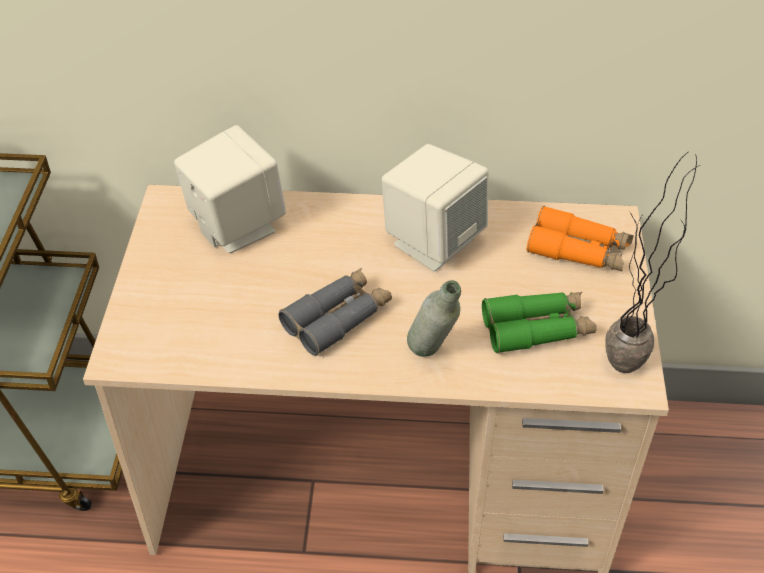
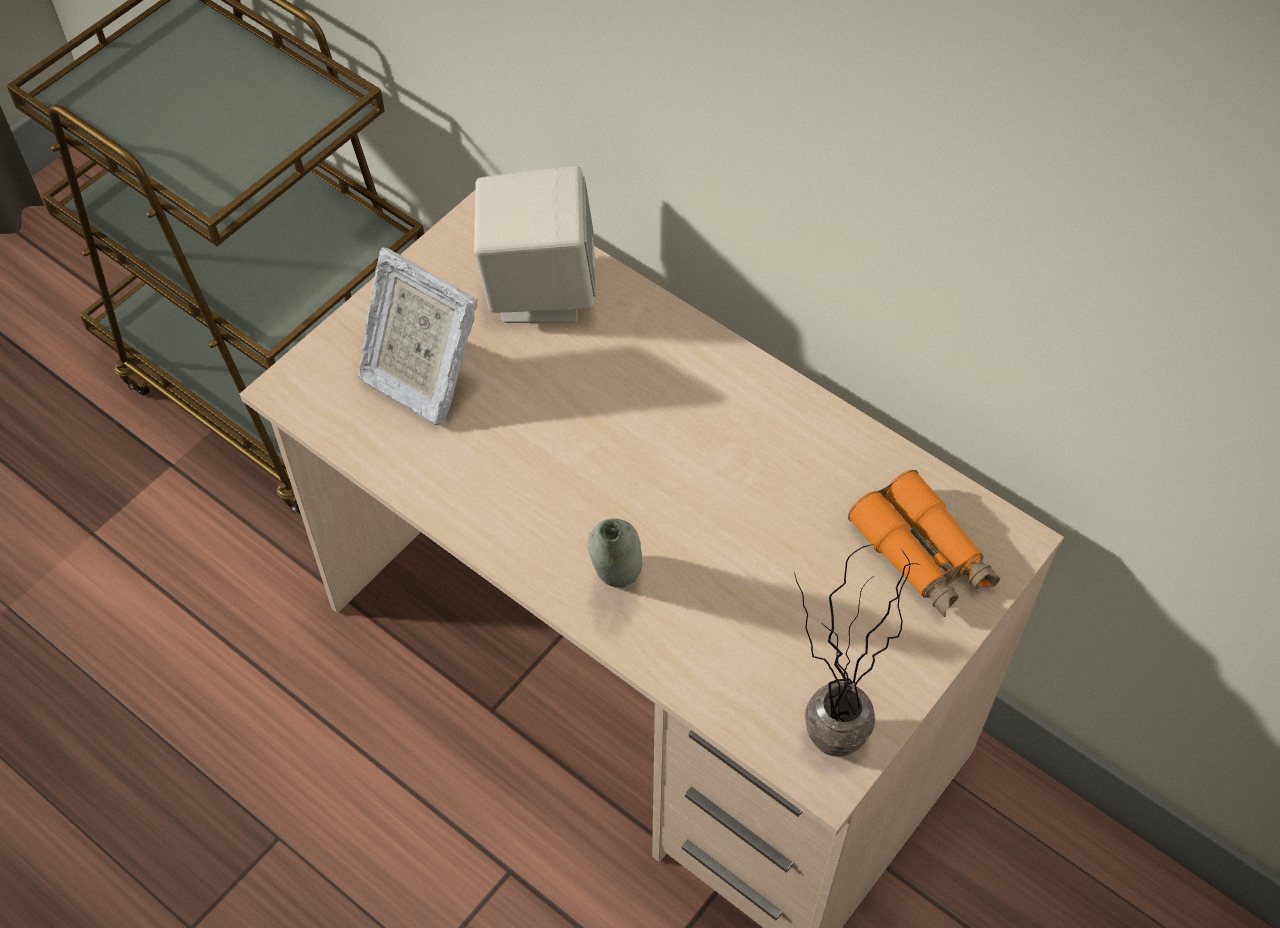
camera: 35 degrees right, 10 degrees up
grey binoculars [278,268,392,356] -> none
beige speaker [382,144,489,272] -> none
green binoculars [482,292,597,354] -> none
none -> picture frame [358,247,477,425]

